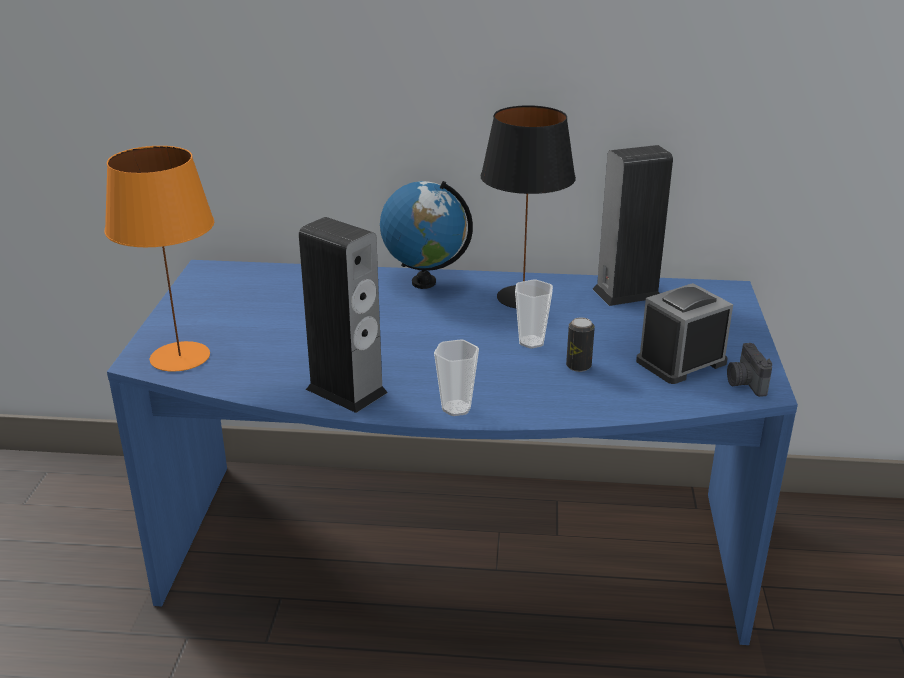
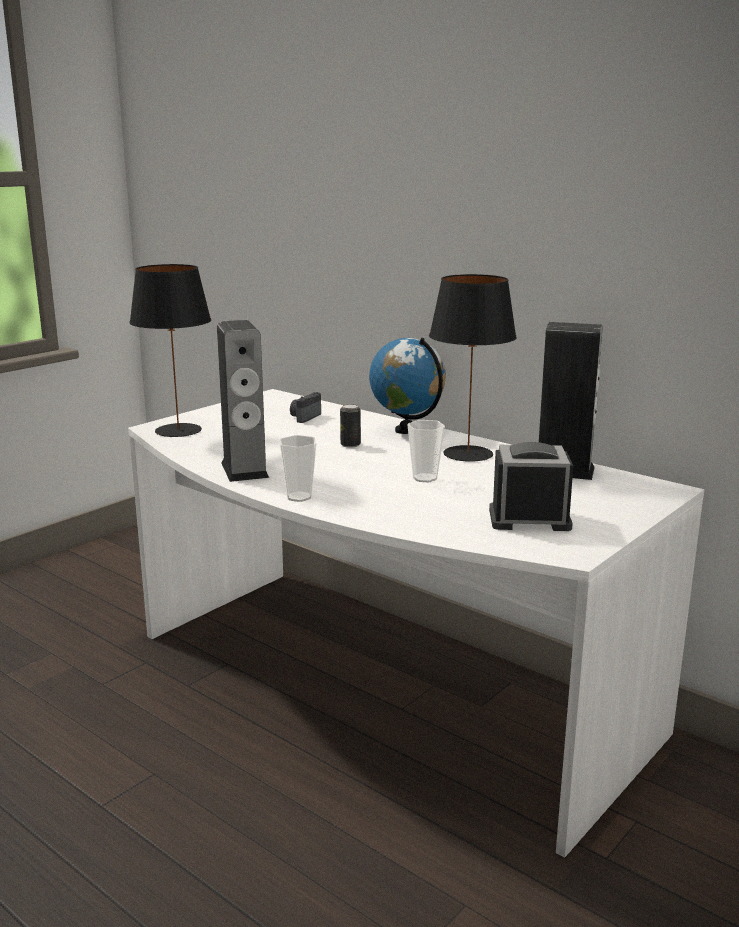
camera: 35 degrees right, 10 degrees down
orange table lamp [104,146,214,372] -> black table lamp [129,264,211,437]
blue desk [107,260,798,645] -> white desk [128,389,704,858]
can [566,318,595,372] -> can moved to [340,404,361,448]
camera [727,343,772,397] -> camera moved to [290,392,321,423]

